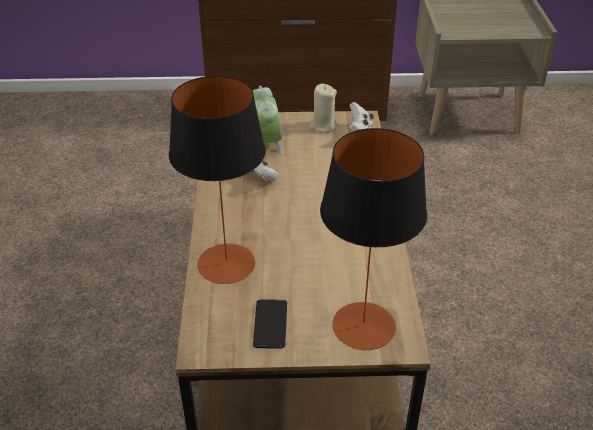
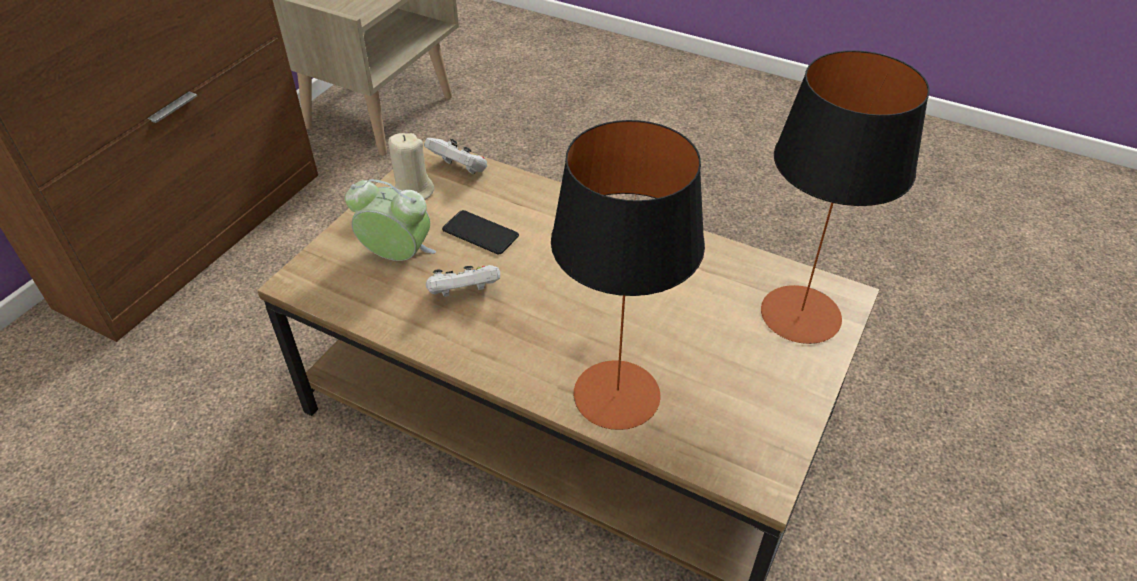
camera: 60 degrees left, 5 degrees up
phone [253,299,287,349] -> phone moved to [442,210,519,254]

